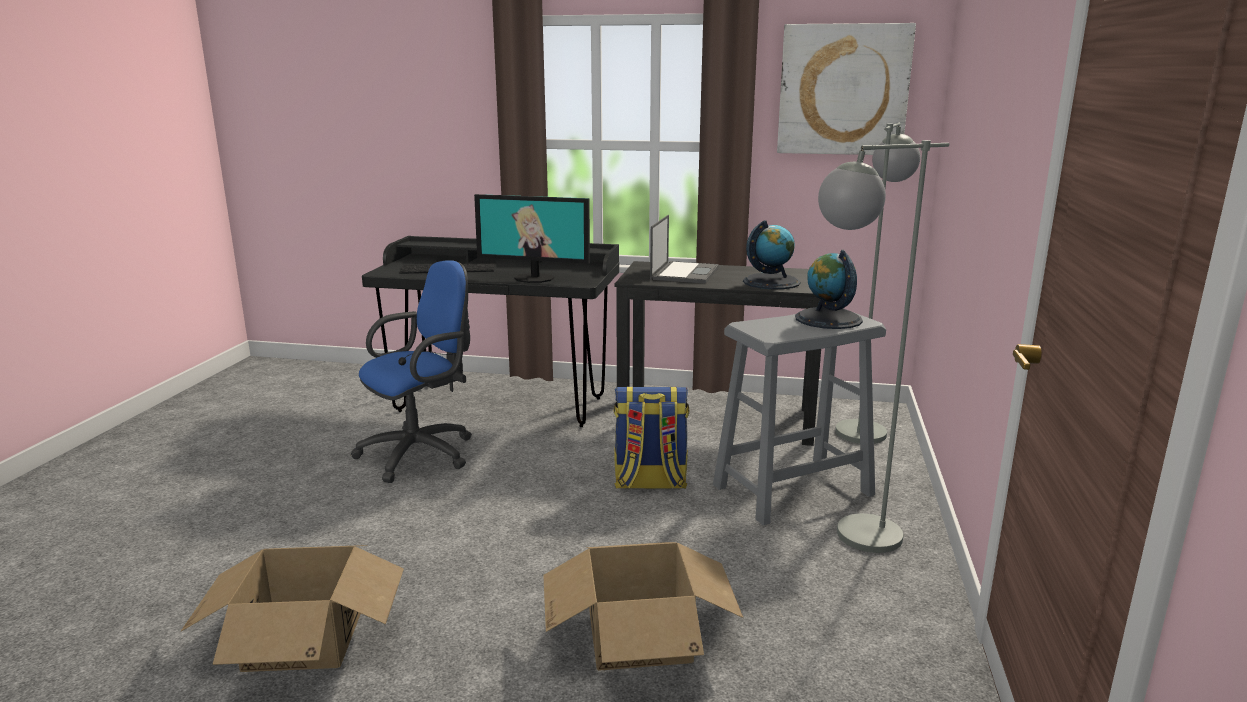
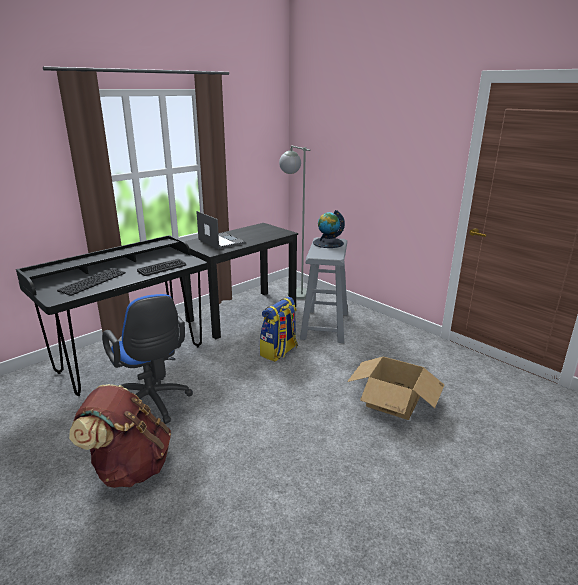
camera: 55 degrees left, 5 degrees up
cardboard box [180,545,404,672] -> none
blue office chair [351,260,472,483] -> blue office chair turned 150 degrees clockwise [102,294,193,424]
monitor [474,194,590,283] -> keyboard [137,259,186,276]
globe [743,220,800,289] -> none
picture [777,23,916,155] -> none
grey floor lamp [818,140,949,553] -> none
none -> brown backpack [69,384,171,488]

